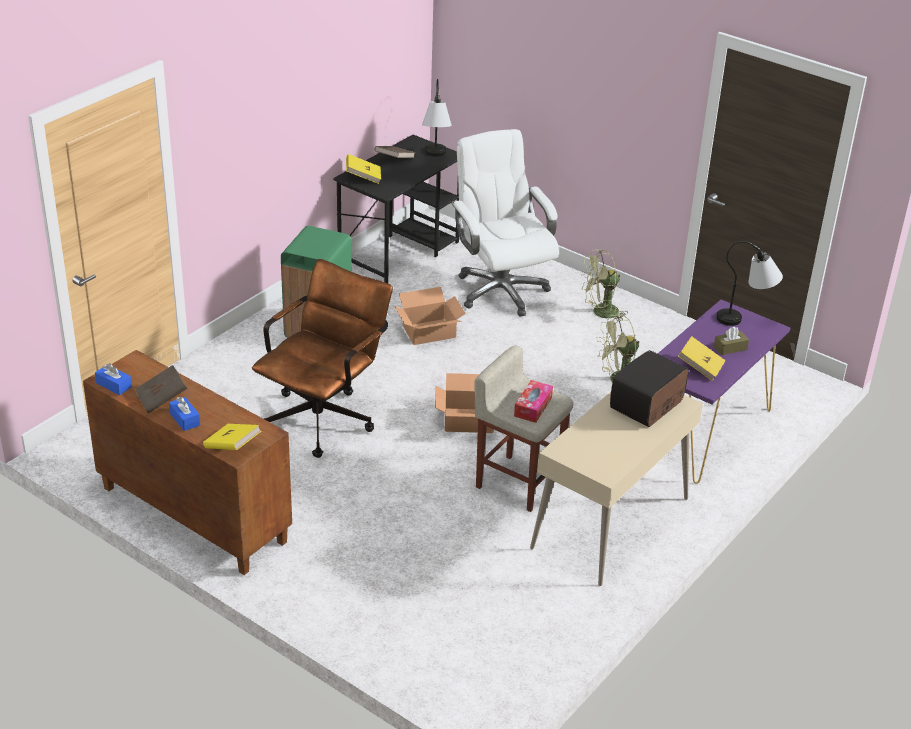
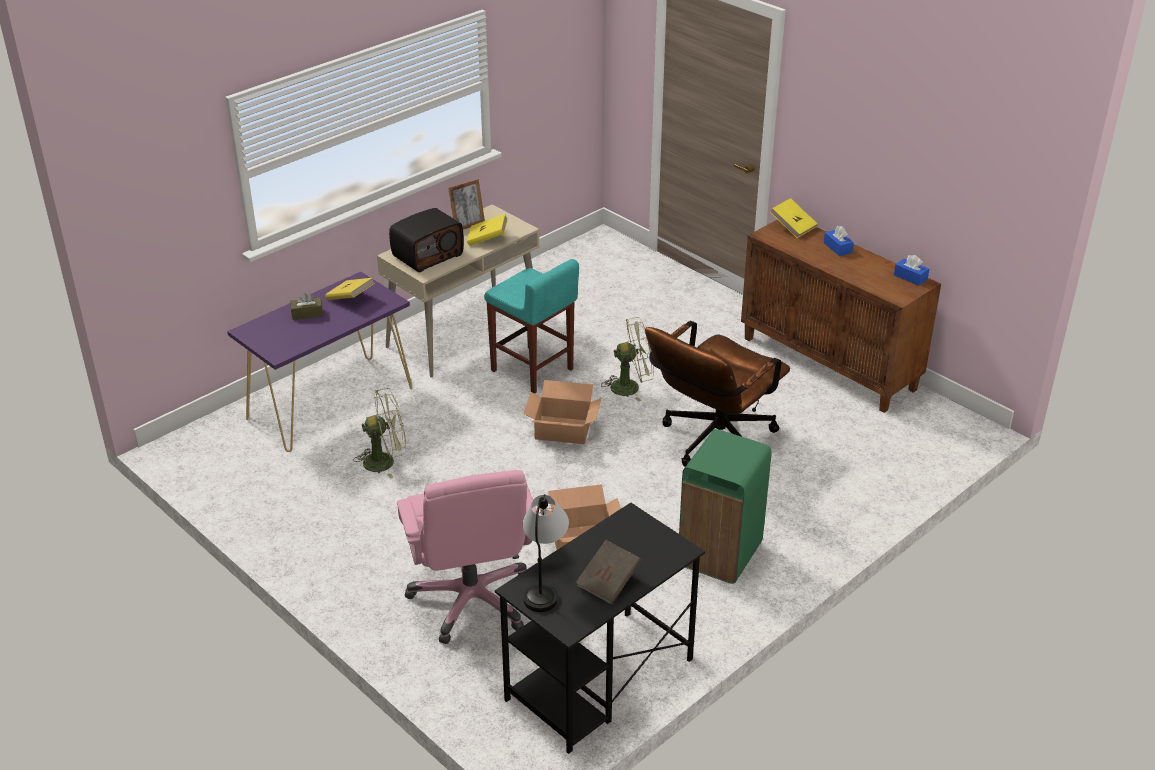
camera: 170 degrees left, 0 degrees up
brown book [135,365,187,413] -> none
yellow book [346,154,381,184] -> yellow book moved to [467,214,508,246]
white office chair [451,129,559,317] -> pink office chair [397,470,537,644]
beige stool [474,345,573,512] -> turquoise stool [484,259,579,394]
tissue box [514,380,553,423] -> none
green fan [581,249,628,321] -> green fan moved to [601,317,654,402]
table lamp [716,241,783,326] -> none
none -> picture frame [448,179,485,230]

